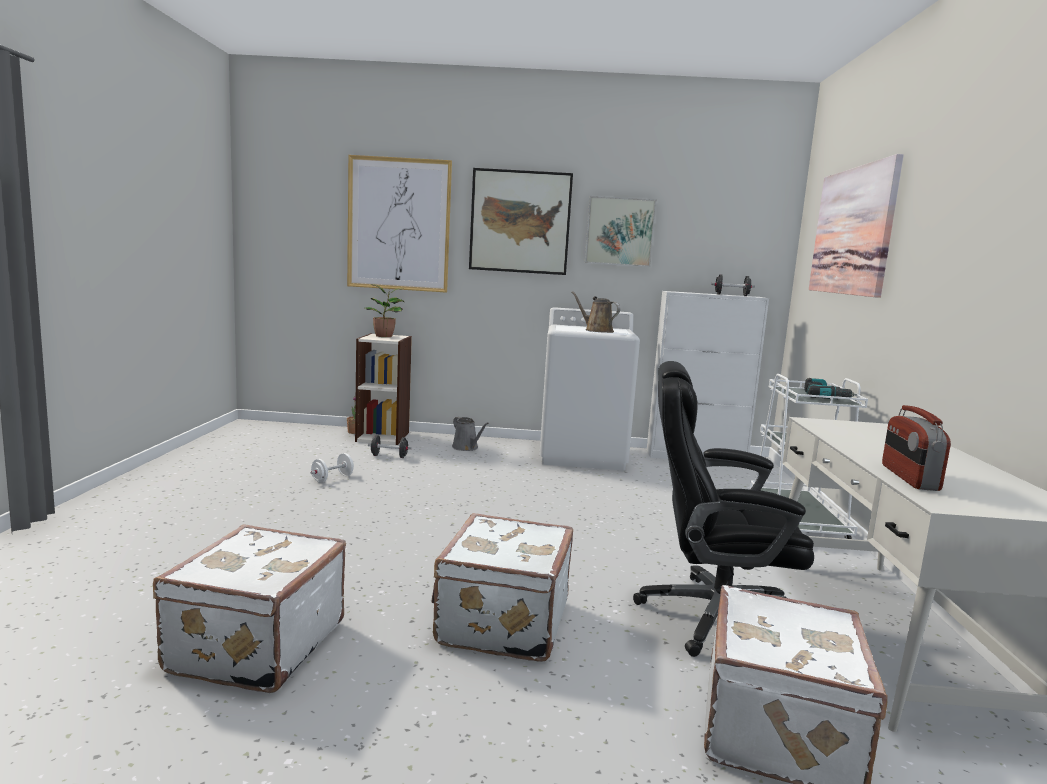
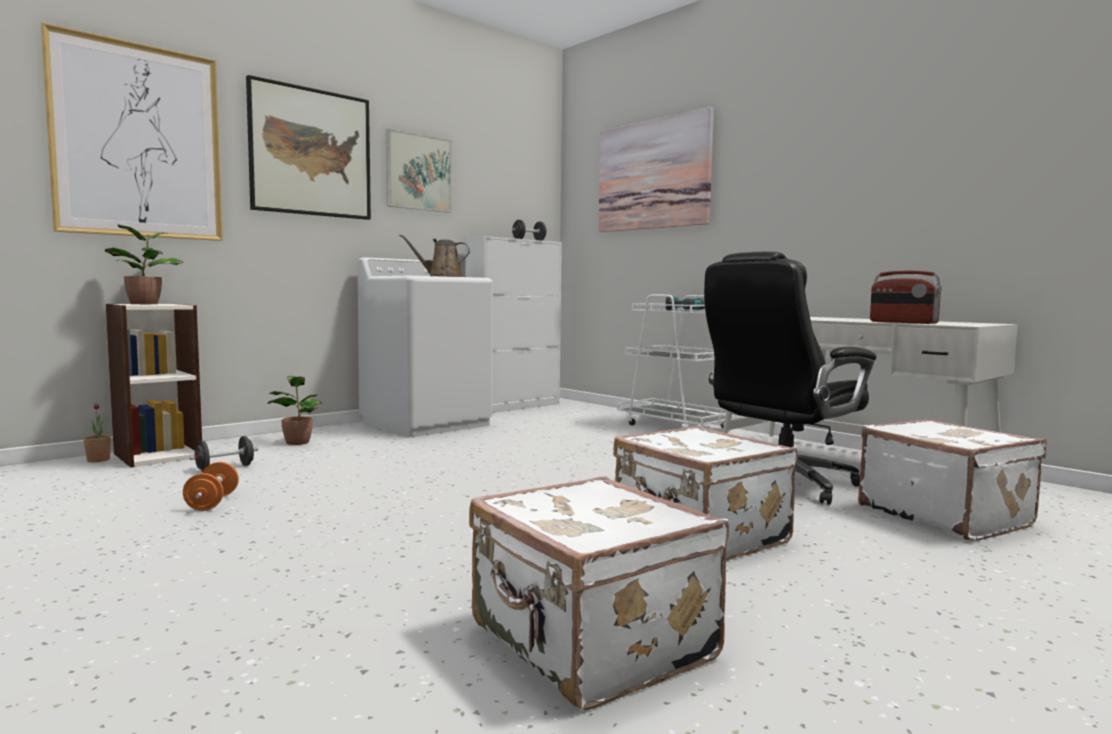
camera: 45 degrees left, 5 degrees down
white dumbbell [311,453,354,483] -> orange dumbbell [183,462,239,511]
grey watering can [452,417,489,451] -> potted plant [268,376,322,445]

